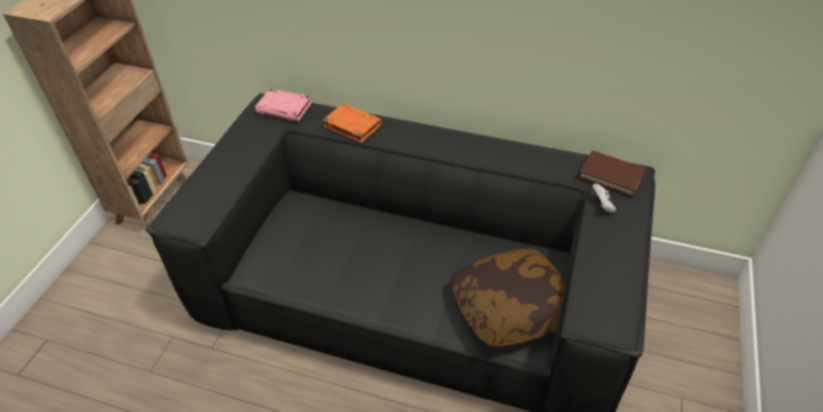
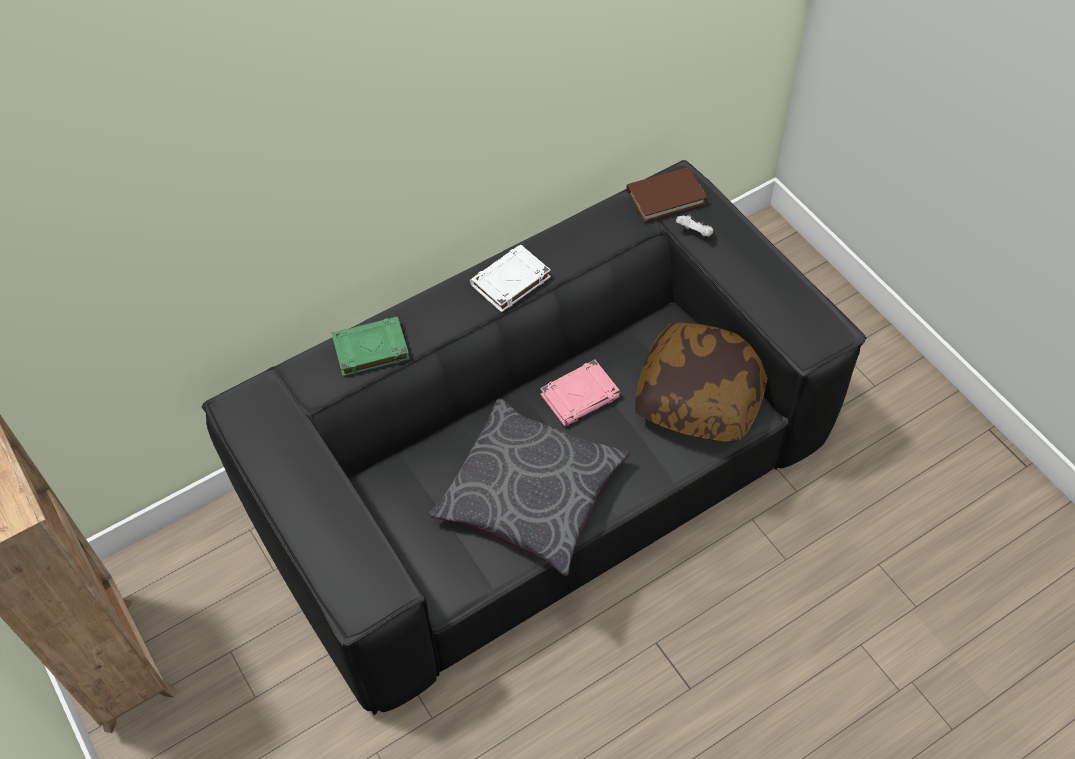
camera: 50 degrees left, 10 degrees up
pink book [255,88,312,121] -> pink book moved to [540,360,621,426]
orange book [323,103,382,143] -> green book [331,316,410,376]
none -> grey pillow [428,398,630,576]
none -> white book [470,244,551,312]

